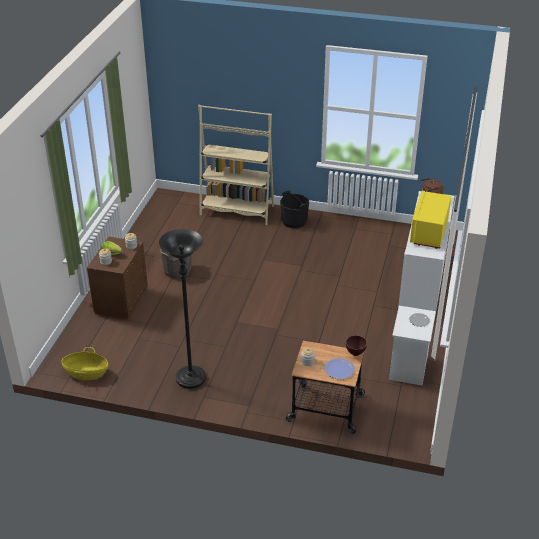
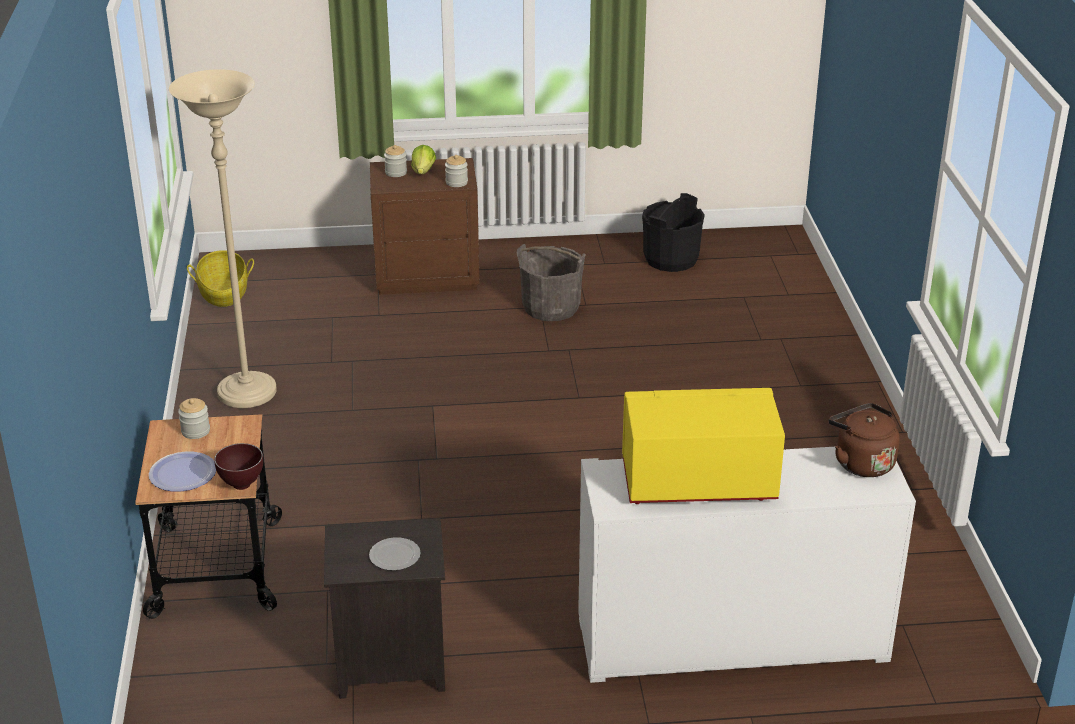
camera: 70 degrees right, 5 degrees down
black floor lamp [159,229,206,389] -> beige floor lamp [169,69,277,408]
beige bookcase [198,105,274,225] -> none
black bucket [280,191,309,228] -> black bucket moved to [642,193,705,272]
white nightstand [389,306,436,386] -> black nightstand [324,518,445,699]

